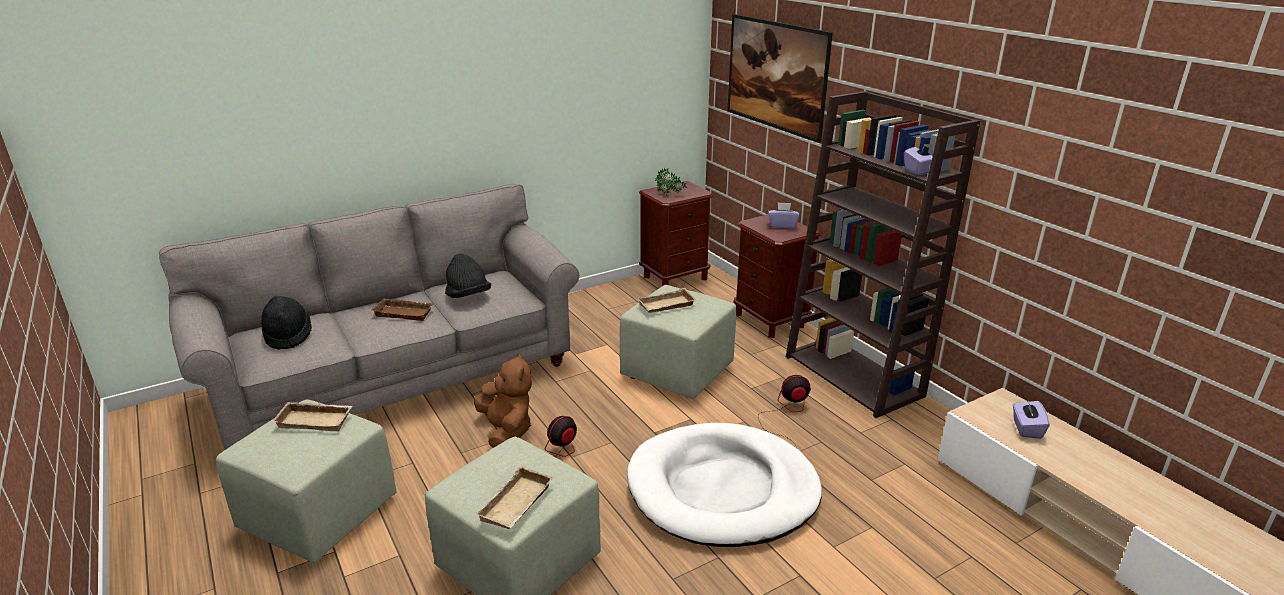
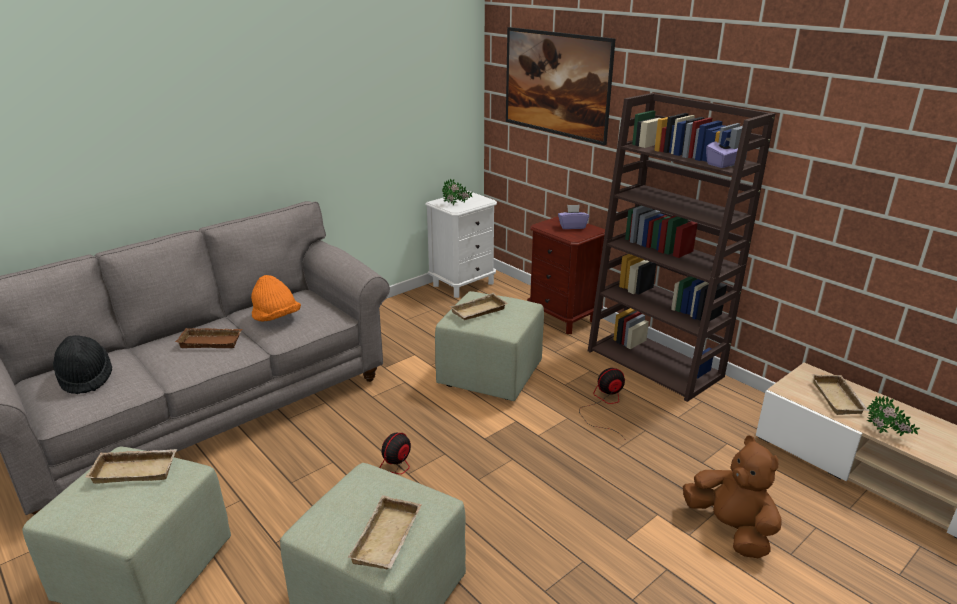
camera: 10 degrees left, 0 degrees up
black hat [445,254,491,298] -> orange hat [251,275,301,322]
brown plush toy [474,353,532,448] -> brown plush toy moved to [683,436,782,558]
white dog bed [627,423,822,547] -> none
brown nightstand [639,181,713,286] -> white nightstand [425,191,497,298]
purple tissue box [1013,400,1050,439] -> beige tray [812,374,869,415]
none -> potted plant [867,396,920,436]

